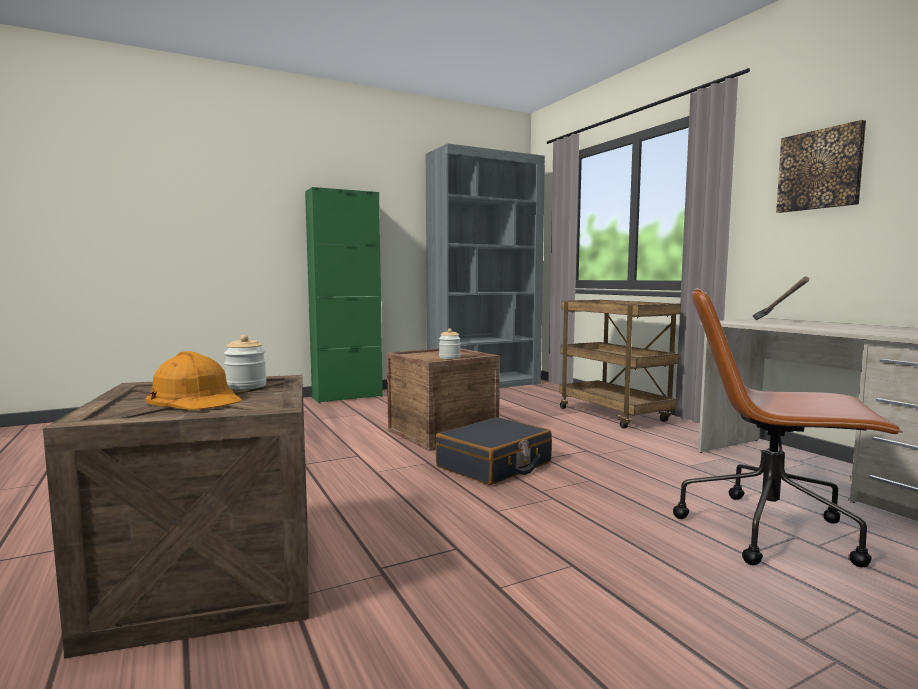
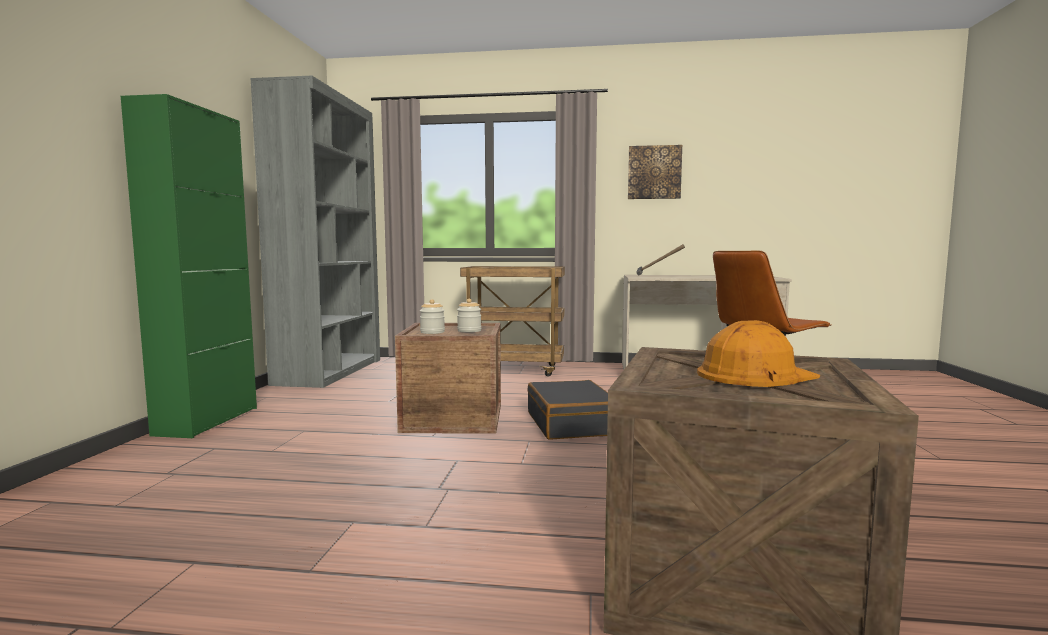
camera: 55 degrees left, 0 degrees up
jar [224,335,267,390] -> jar moved to [420,299,445,334]

